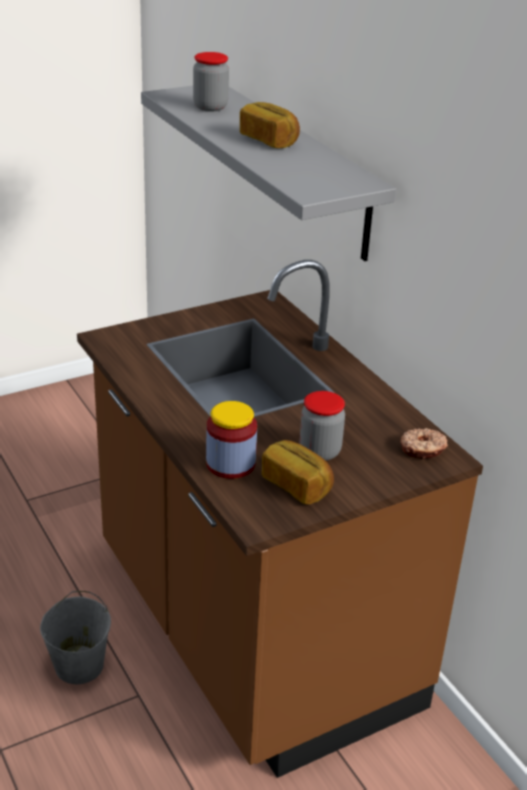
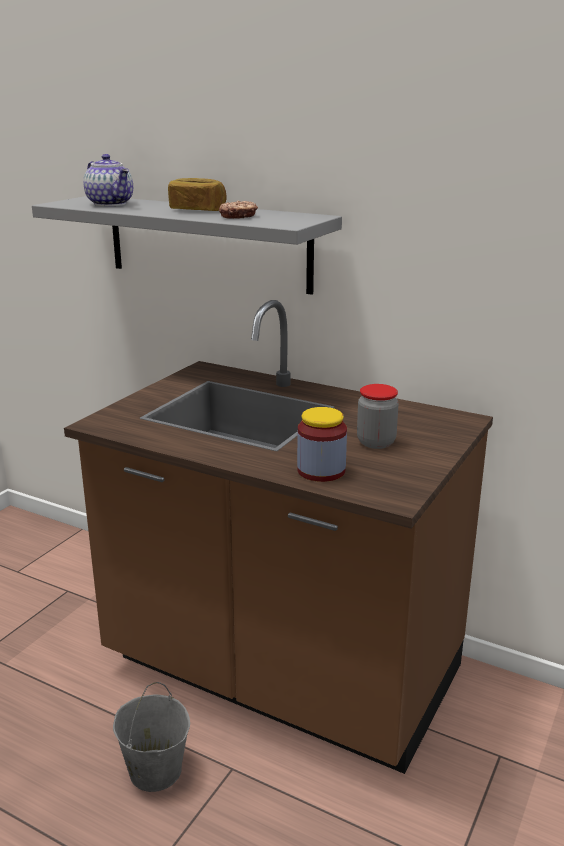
camera: 30 degrees left, 10 degrees down
jar [193,52,229,112] -> teapot [83,154,133,206]
bread [262,440,334,504] -> none
donut [400,428,448,459] -> donut moved to [219,201,258,219]

